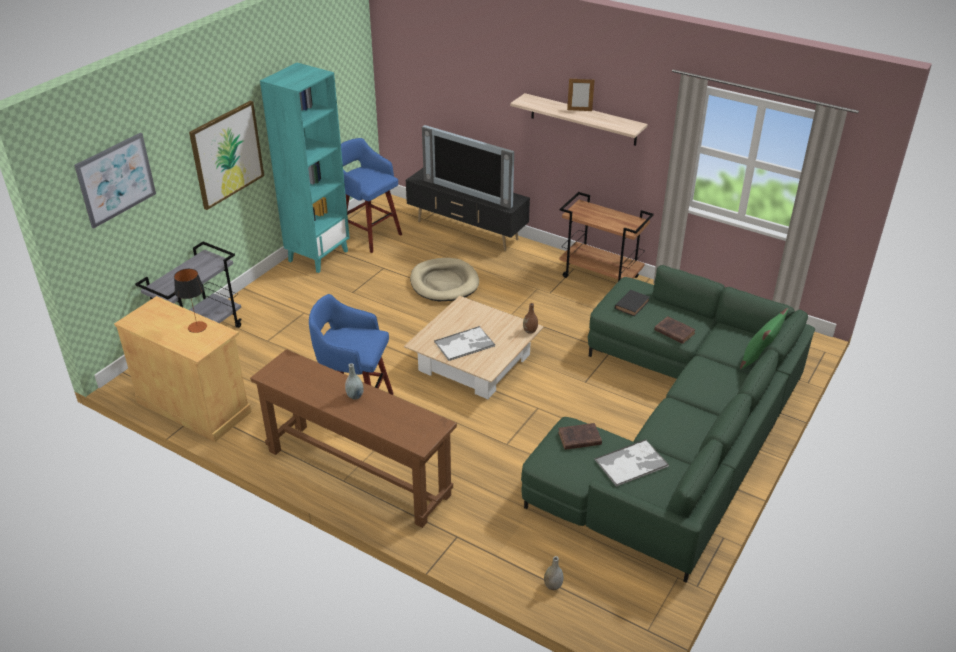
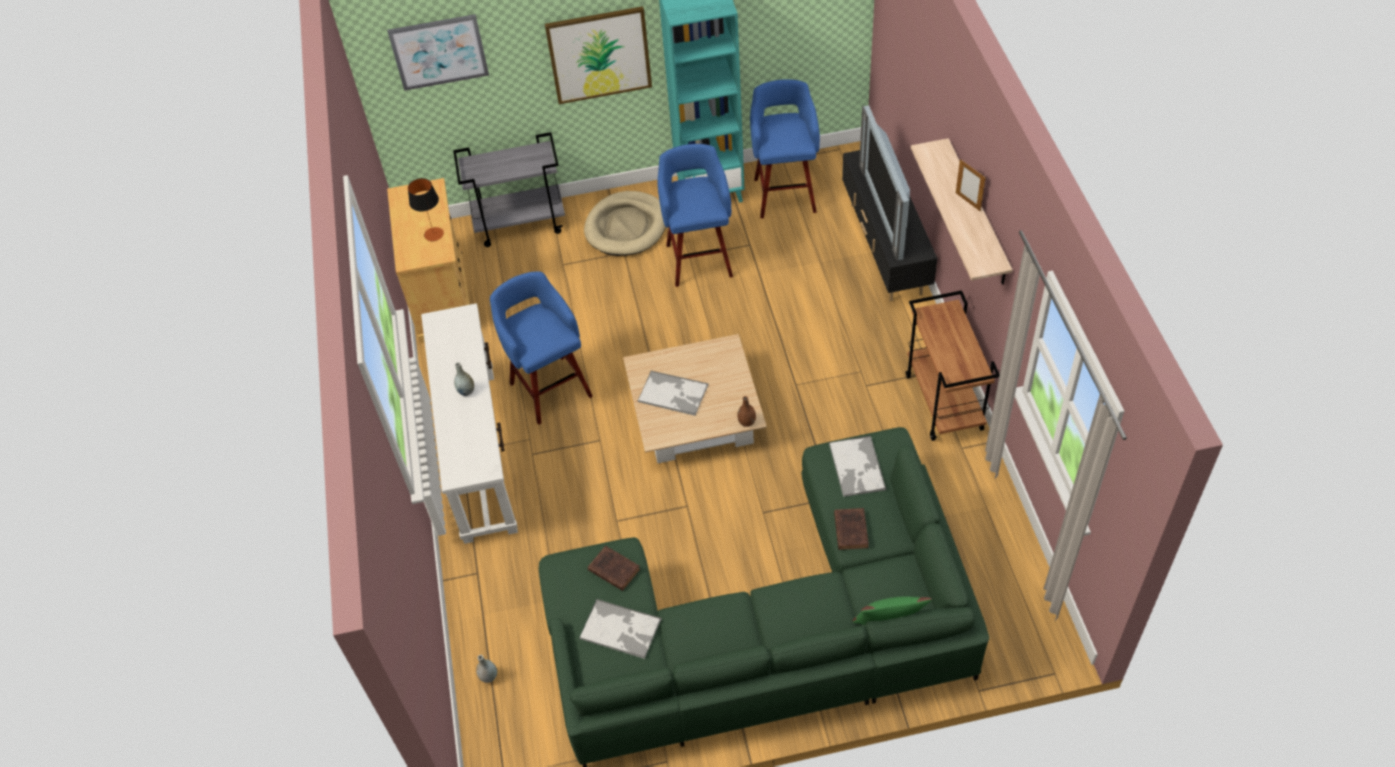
camera: 50 degrees right, 15 degrees up
brown console table [250,349,457,528] -> white console table [421,303,518,544]
beige dog bed [410,258,479,301] -> beige dog bed moved to [584,191,665,256]
black book [615,290,650,316] -> tray [829,435,886,497]
none -> blue stool [658,144,733,287]

